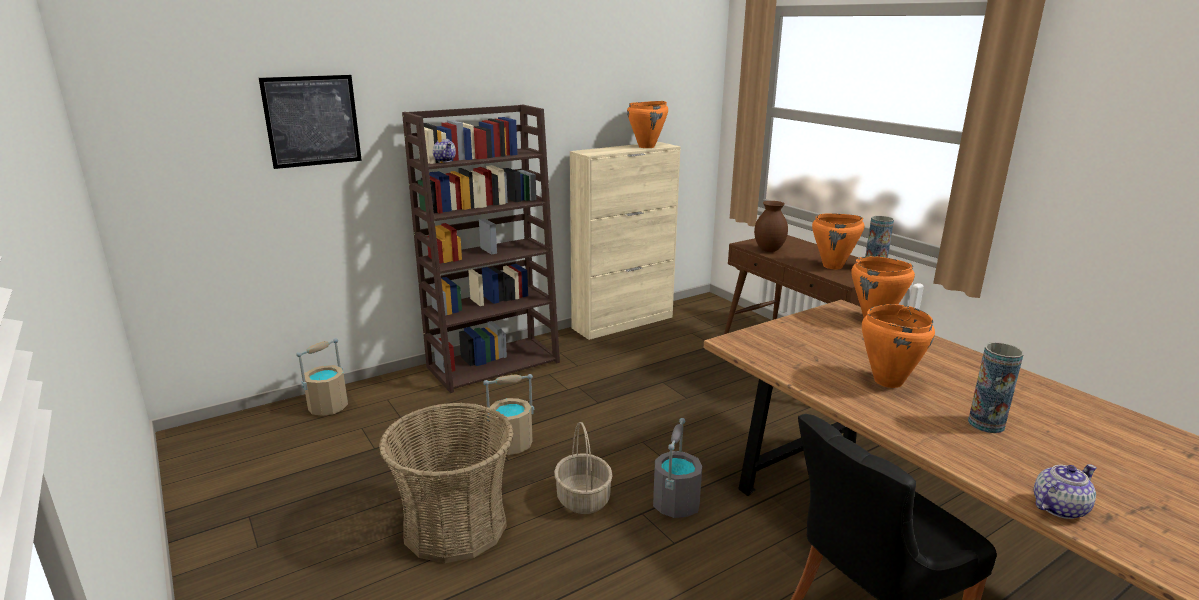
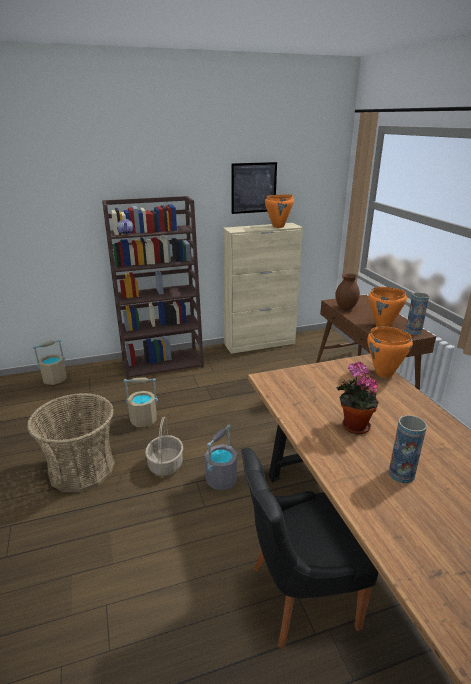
camera: 15 degrees right, 5 degrees up
picture [259,75,362,169] -> picture moved to [231,162,277,214]
orange cooking pot [862,304,935,388] -> potted plant [336,362,379,434]
teapot [1034,464,1097,519] -> none

